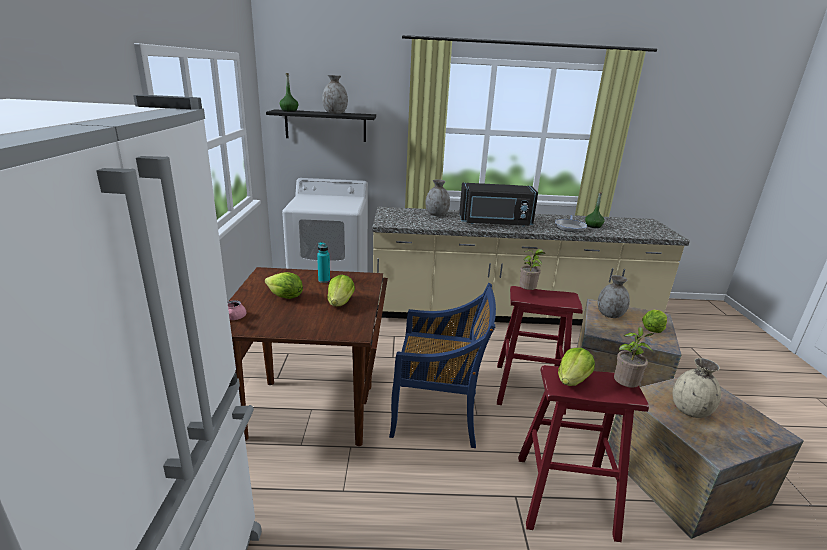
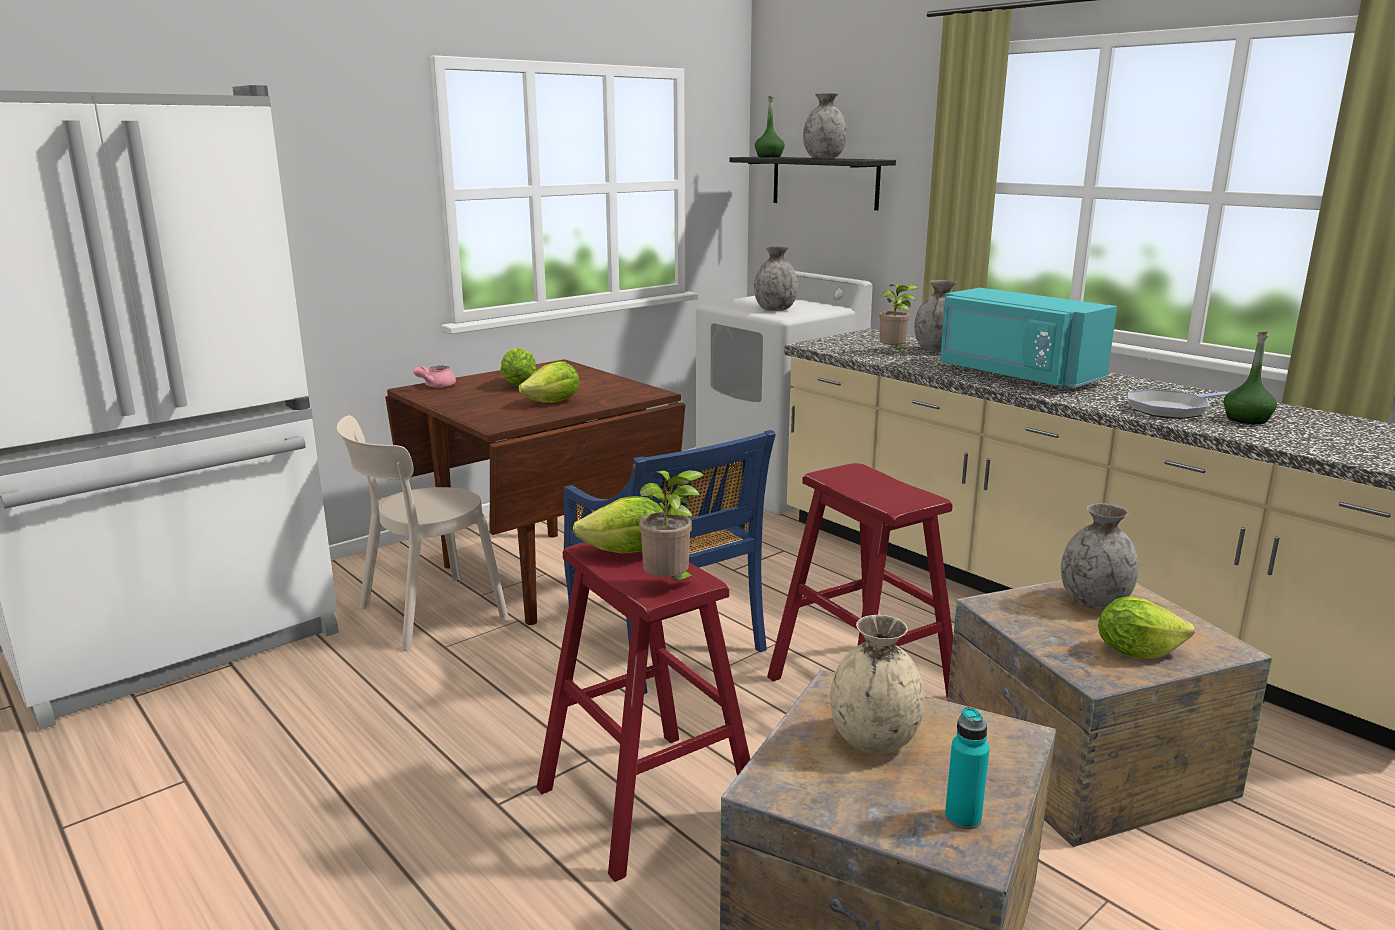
camera: 50 degrees right, 5 degrees down
turquoise bottle [317,242,330,283] -> turquoise bottle moved to [945,707,990,830]
black microwave [459,183,538,227] -> turquoise microwave [940,288,1117,390]
potted plant [519,249,545,290] -> potted plant moved to [879,284,919,349]
none -> beige chair [337,415,508,651]
none -> grey vase [754,246,798,311]

